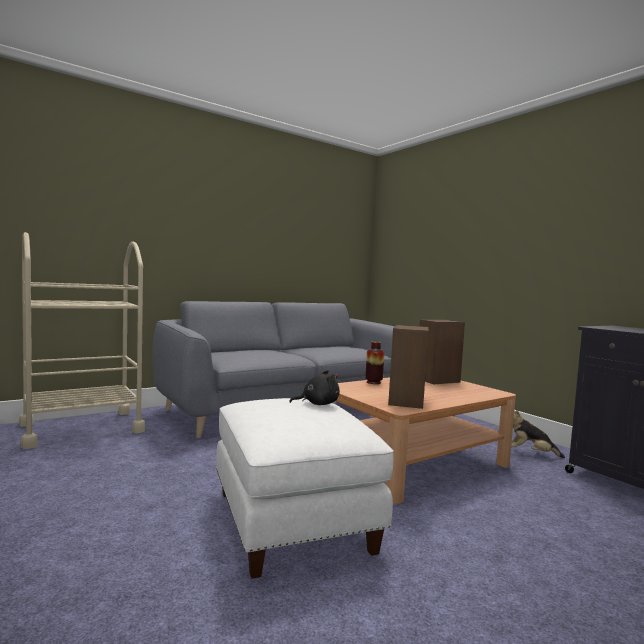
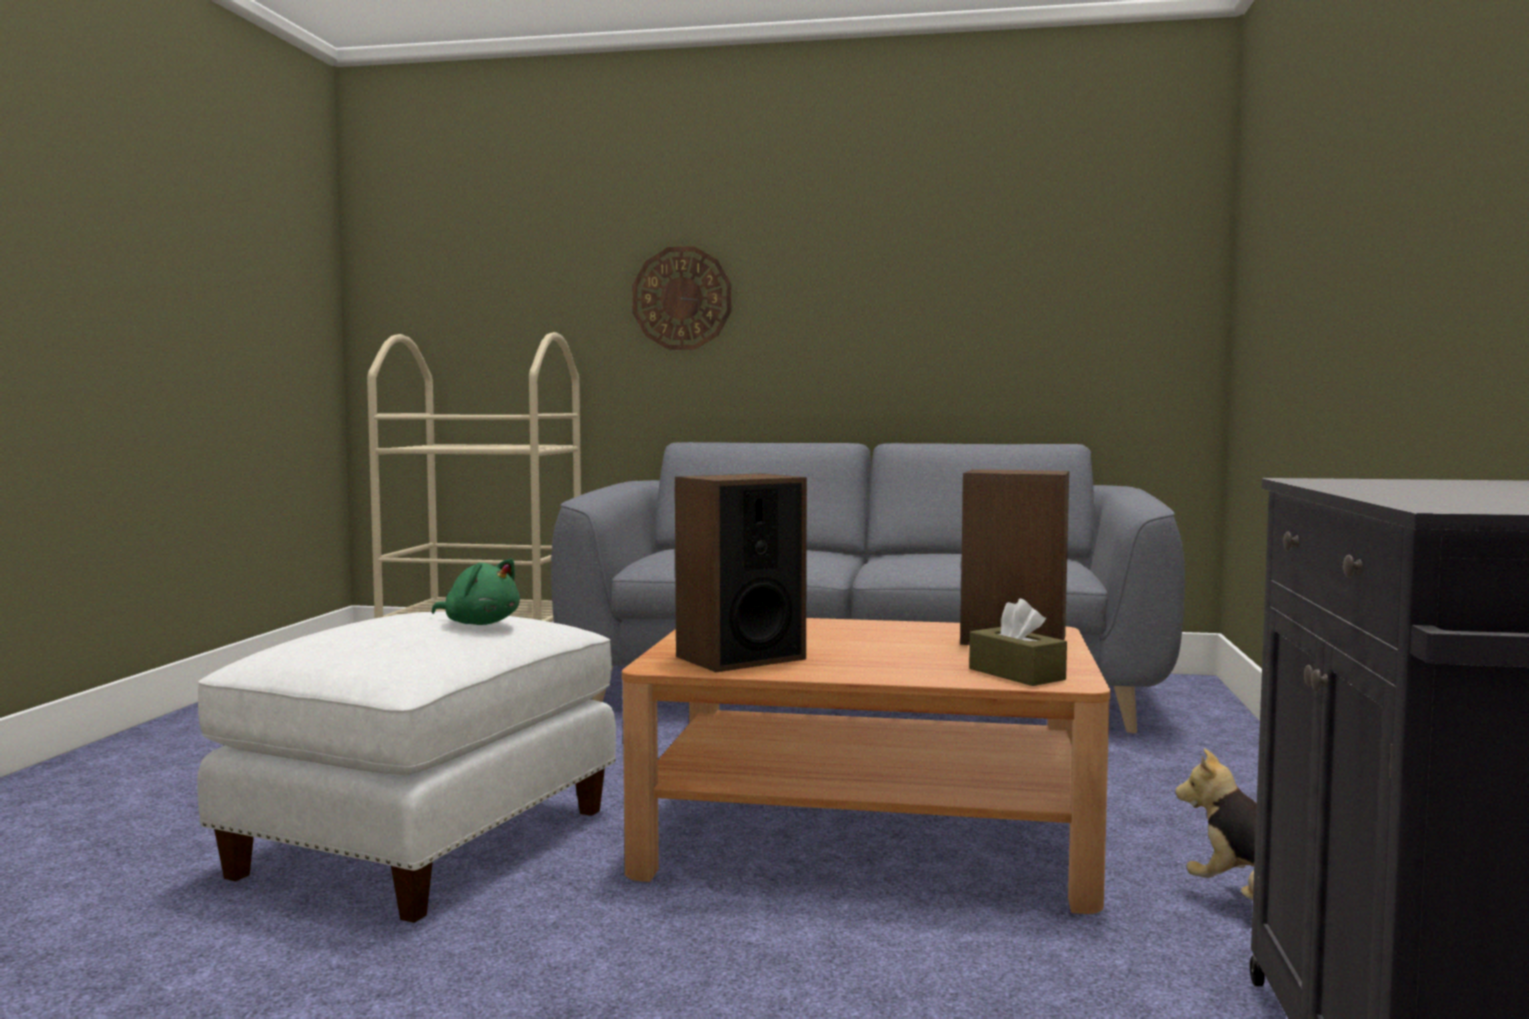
camera: 45 degrees right, 0 degrees up
black plush toy [289,370,340,405] -> green plush toy [432,559,520,625]
vase [365,341,384,384] -> none
none -> wall clock [632,246,732,350]
none -> brown tissue box [969,598,1067,686]

